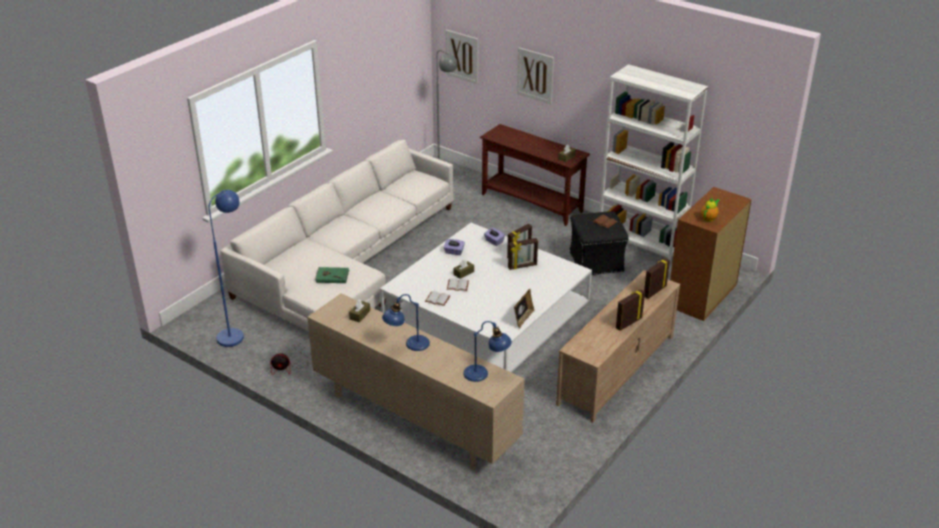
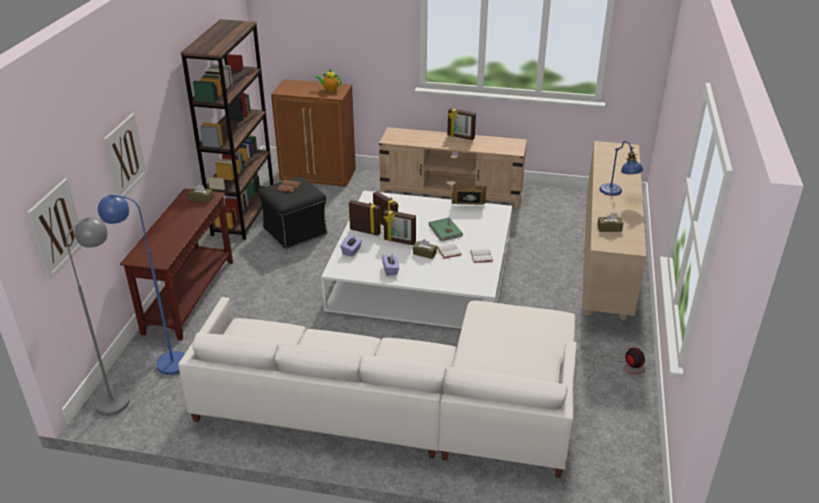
camera: 115 degrees left, 0 degrees up
blue floor lamp [209,189,244,347] -> blue floor lamp moved to [98,195,185,375]
green book [315,267,349,283] -> green book moved to [429,218,463,241]
blue table lamp [463,321,512,382] -> none
white bookcase [600,64,708,262] -> brown bookcase [181,19,274,240]
picture frame [644,258,670,299] -> picture frame moved to [383,210,416,245]

